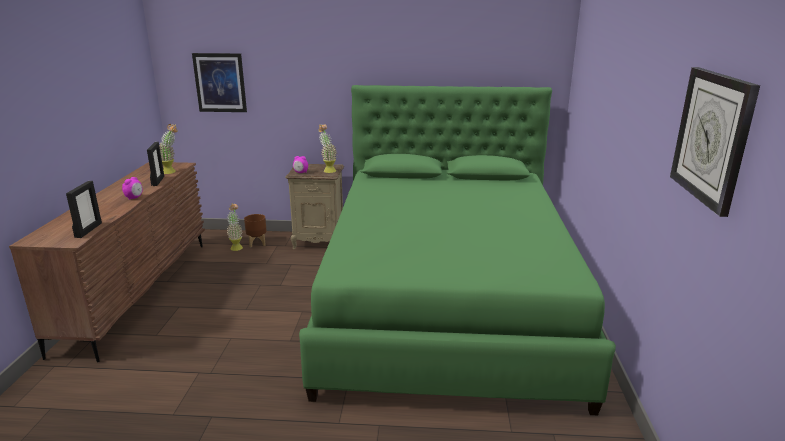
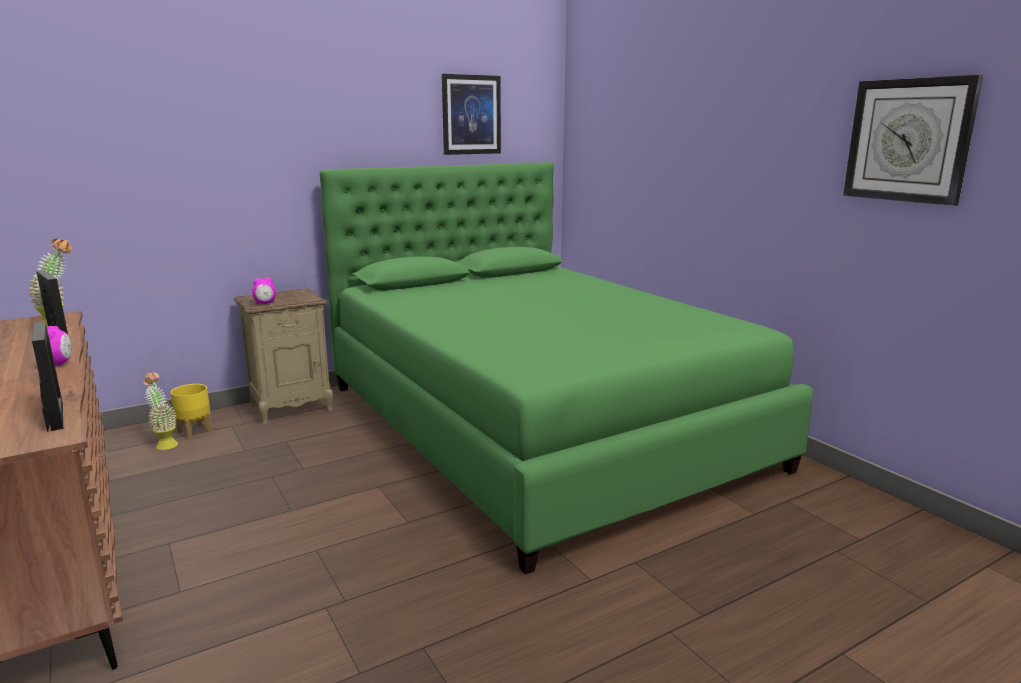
camera: 35 degrees left, 5 degrees down
picture [192,53,247,112] -> picture moved to [442,74,501,155]
brown planter [244,214,267,247] -> yellow planter [171,384,213,439]
potted plant [318,124,337,173] -> none

